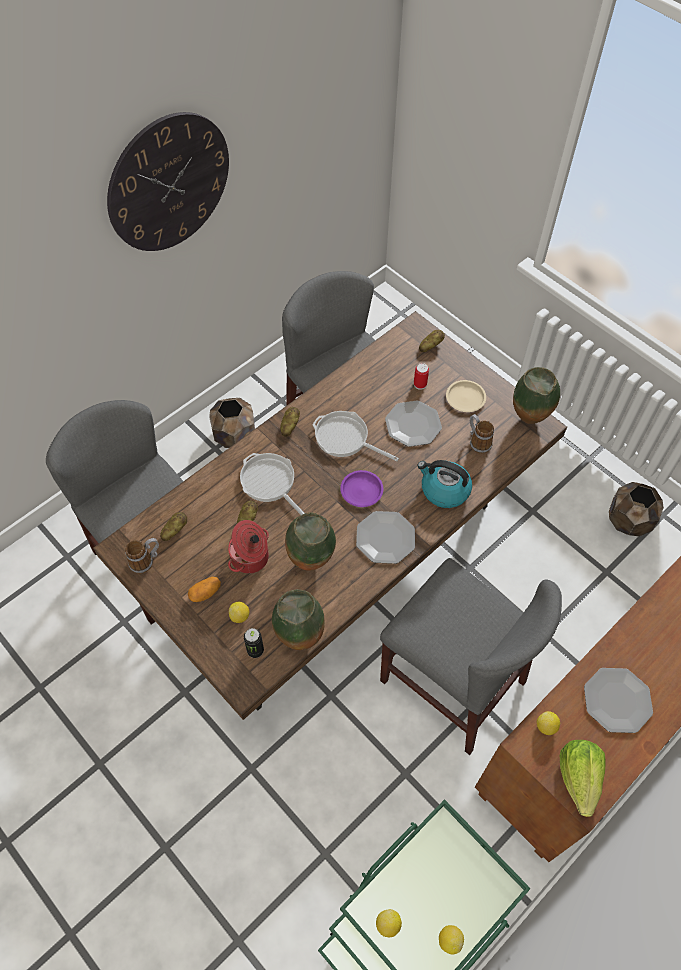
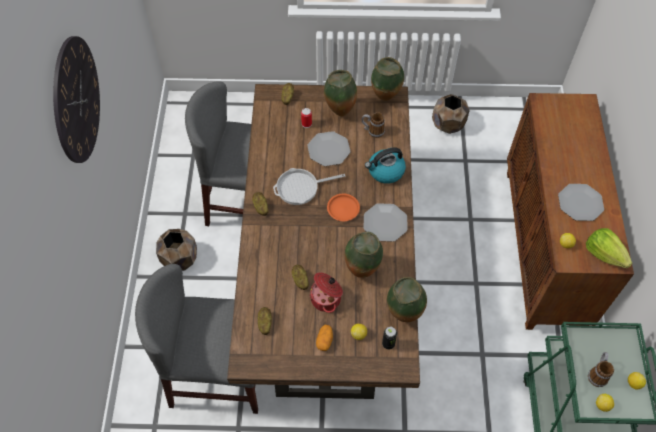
camera: 45 degrees left, 0 degrees up
mug [125,538,159,574] -> mug moved to [588,352,614,387]
frying pan [240,453,304,515] -> none
purple plate [340,470,383,507] -> orange plate [327,194,360,221]
grey chair [380,558,562,755] -> none
beige plate [446,380,486,412] -> vase [324,70,357,116]

